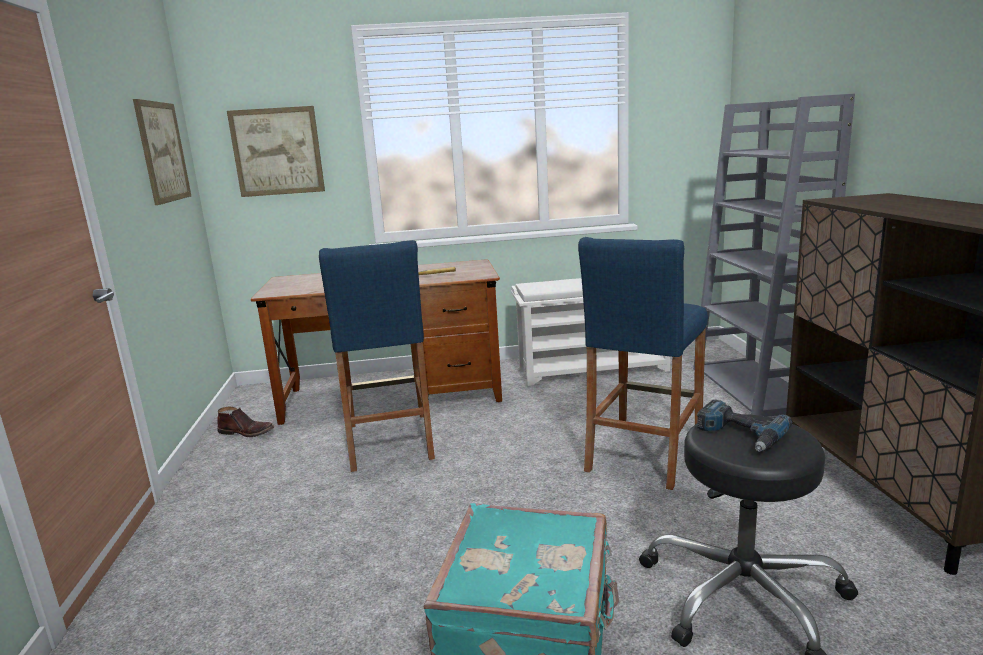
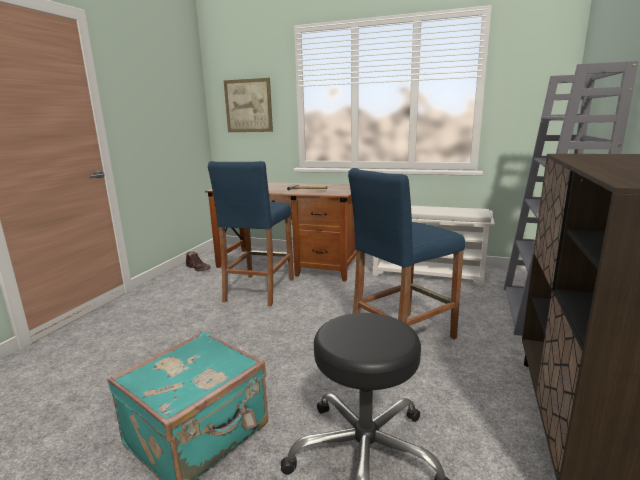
camera: 25 degrees right, 0 degrees up
picture [133,99,191,205] -> none
power drill [696,400,792,451] -> none

